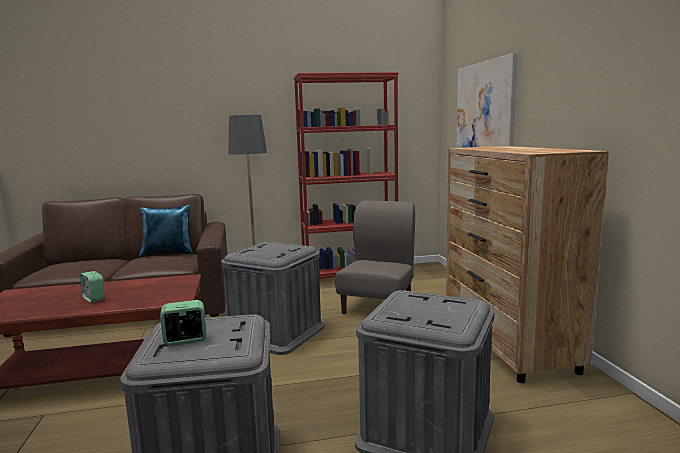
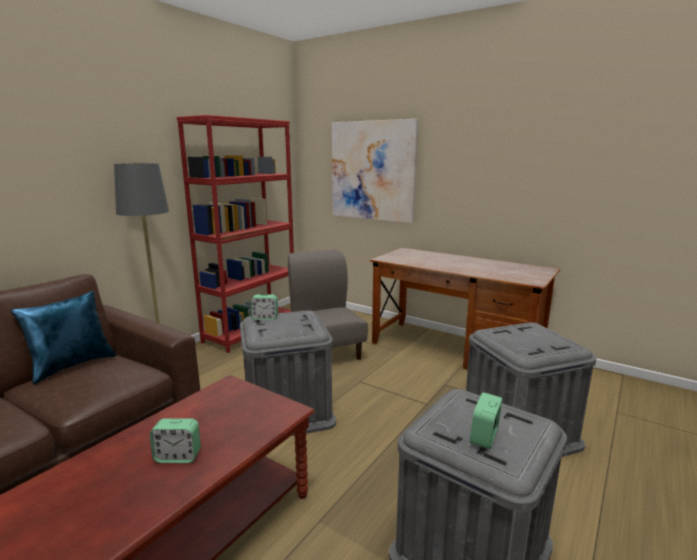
camera: 45 degrees left, 5 degrees up
brown dresser [446,146,609,383] -> desk [370,248,560,370]
none -> alarm clock [250,295,278,320]

